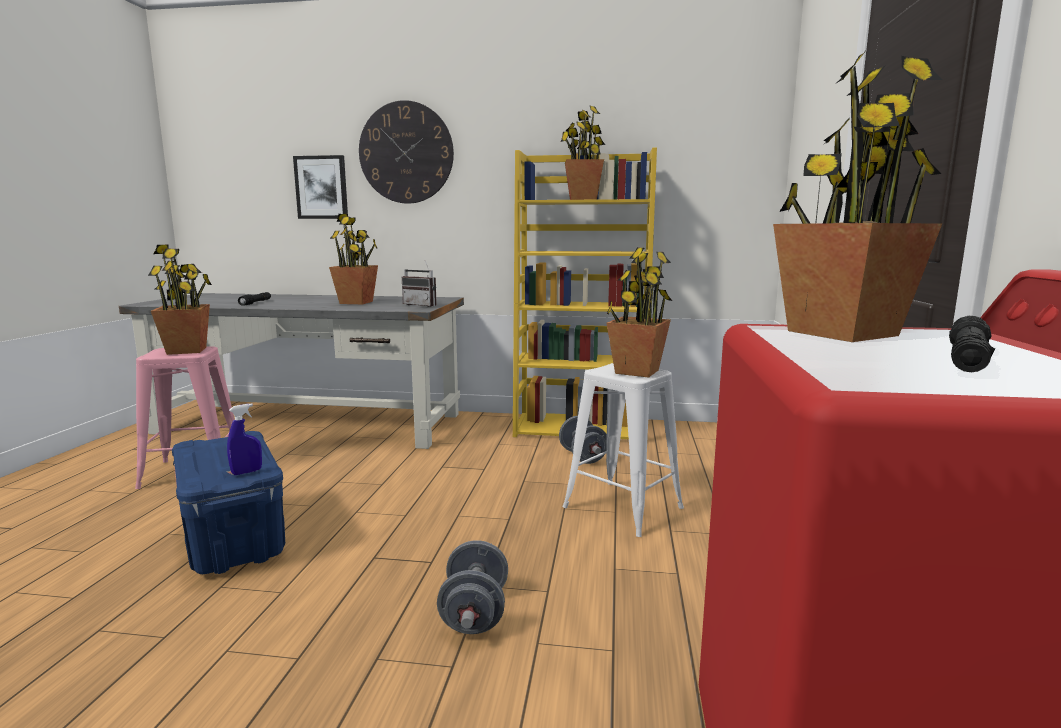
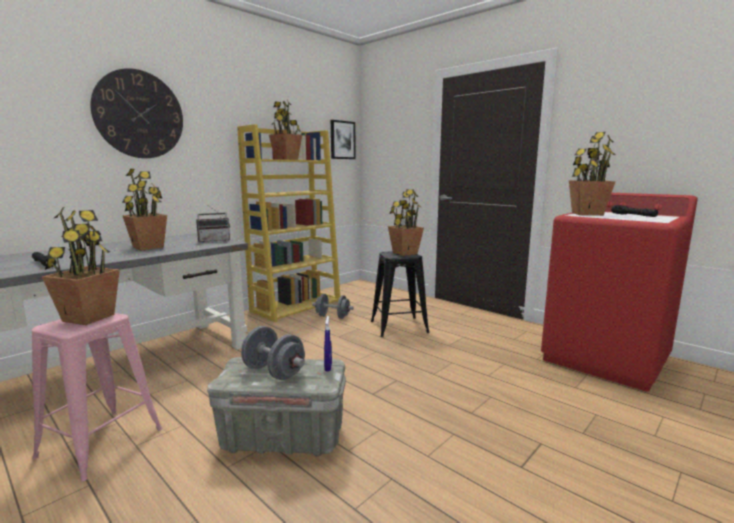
camera: 55 degrees left, 0 degrees up
blue storage box [172,431,285,574] -> grey storage box [207,357,346,457]
picture [293,155,348,219] -> picture moved to [331,120,356,159]
grey dumbbell [437,540,508,634] -> grey dumbbell moved to [241,326,305,380]
white stool [562,363,684,537] -> black stool [371,251,430,337]

